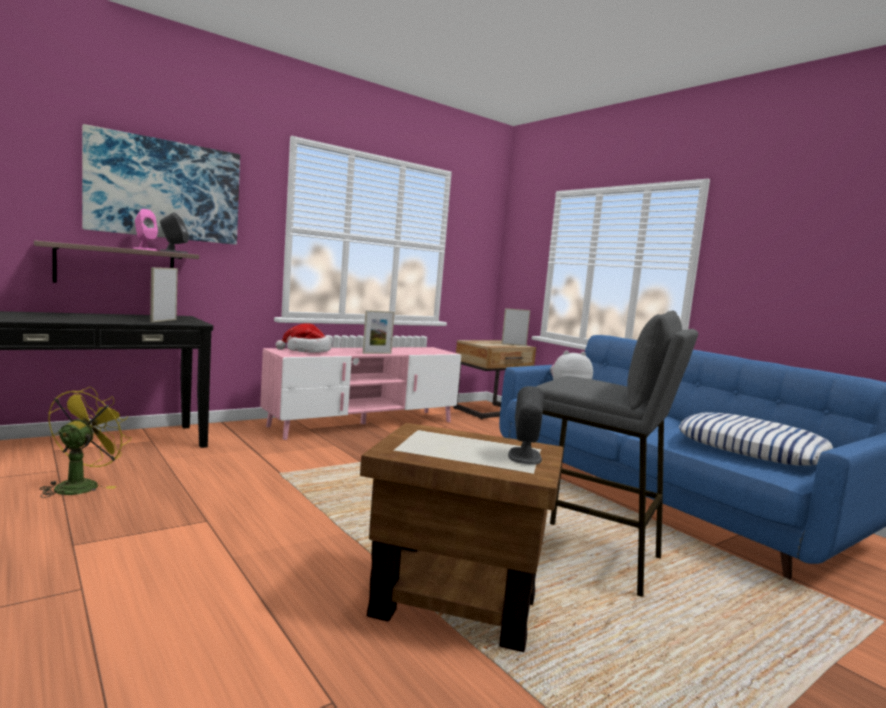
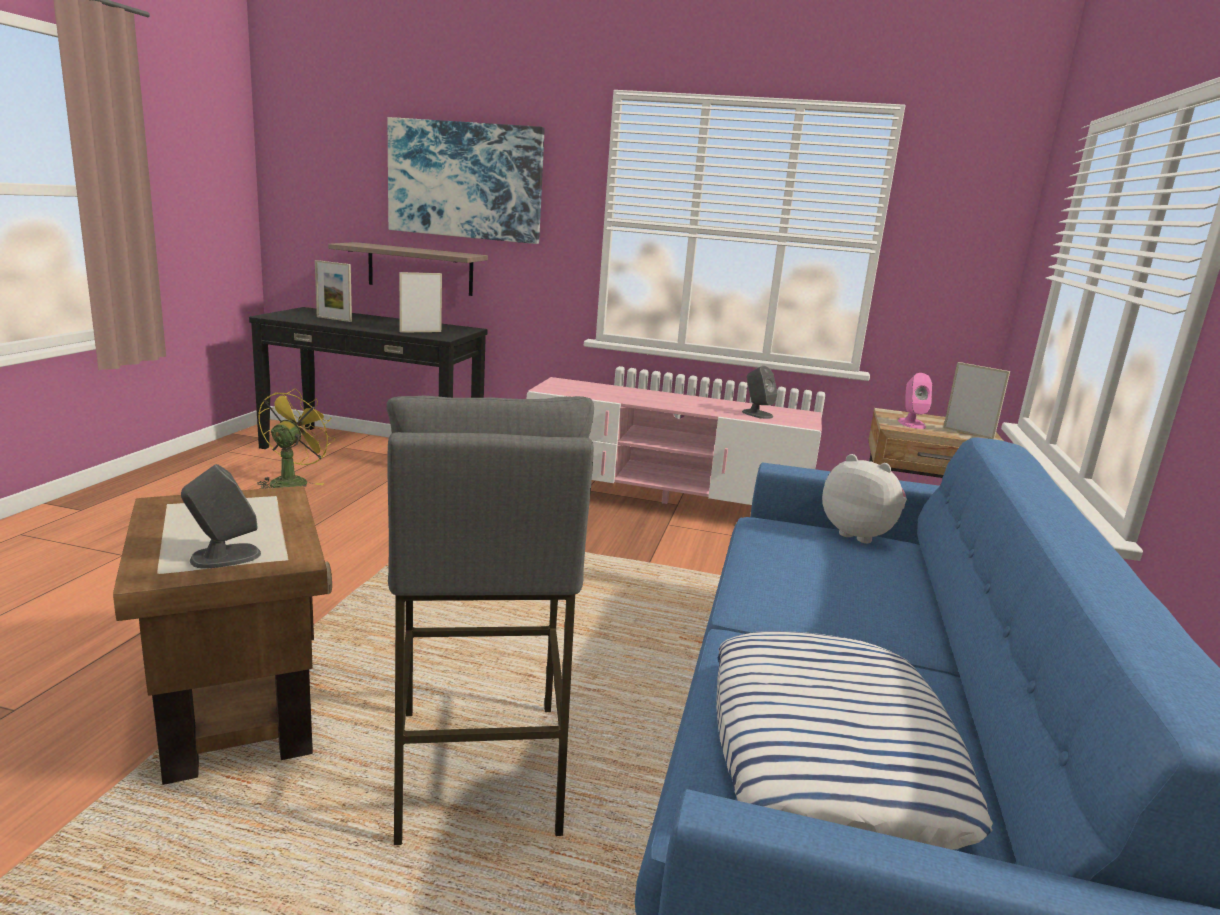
camera: 50 degrees right, 10 degrees up
yellow fan [40,387,132,498] -> yellow fan turned 45 degrees counterclockwise [257,388,335,489]
pink speaker [133,209,158,251] -> pink speaker moved to [898,373,932,429]
grey speaker [160,212,189,253] -> grey speaker moved to [742,366,778,419]
hat [276,324,331,353] -> none
picture frame [363,310,395,354] -> picture frame moved to [315,260,352,322]

